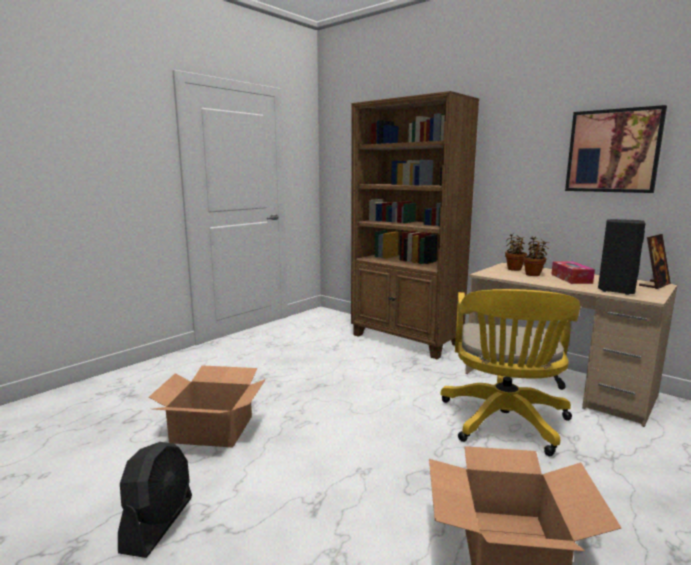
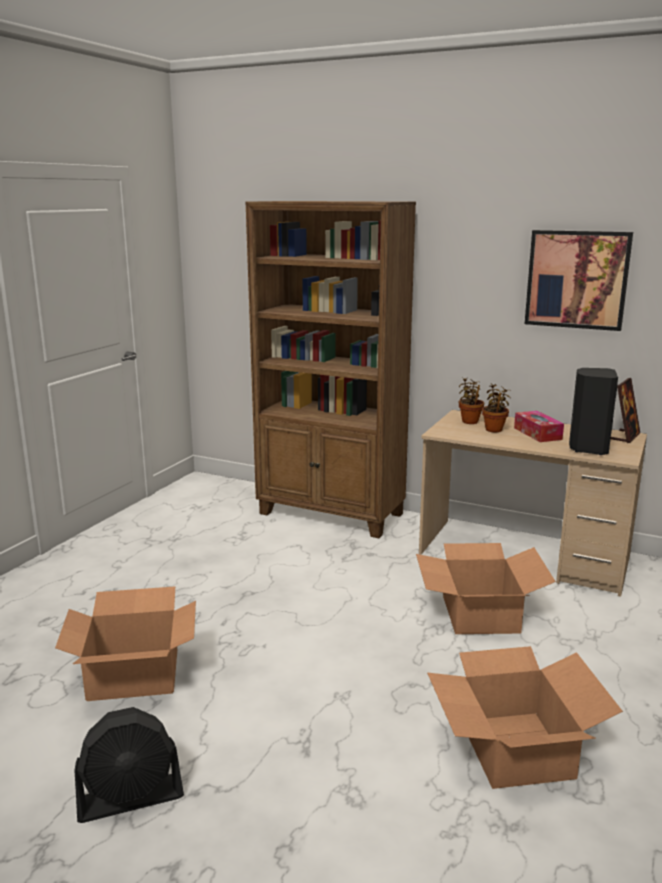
camera: 15 degrees left, 5 degrees up
black fan [118,442,192,558] -> black fan turned 75 degrees clockwise [74,707,184,823]
yellow office chair [441,289,580,456] -> cardboard box [416,543,556,634]

